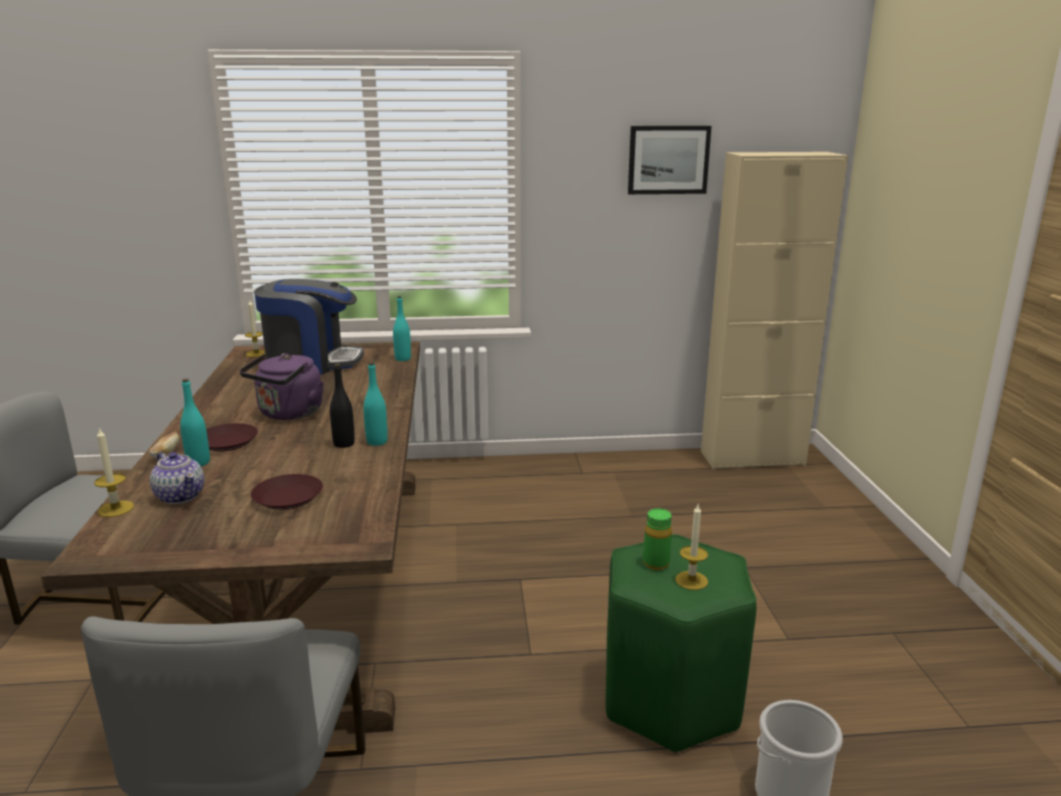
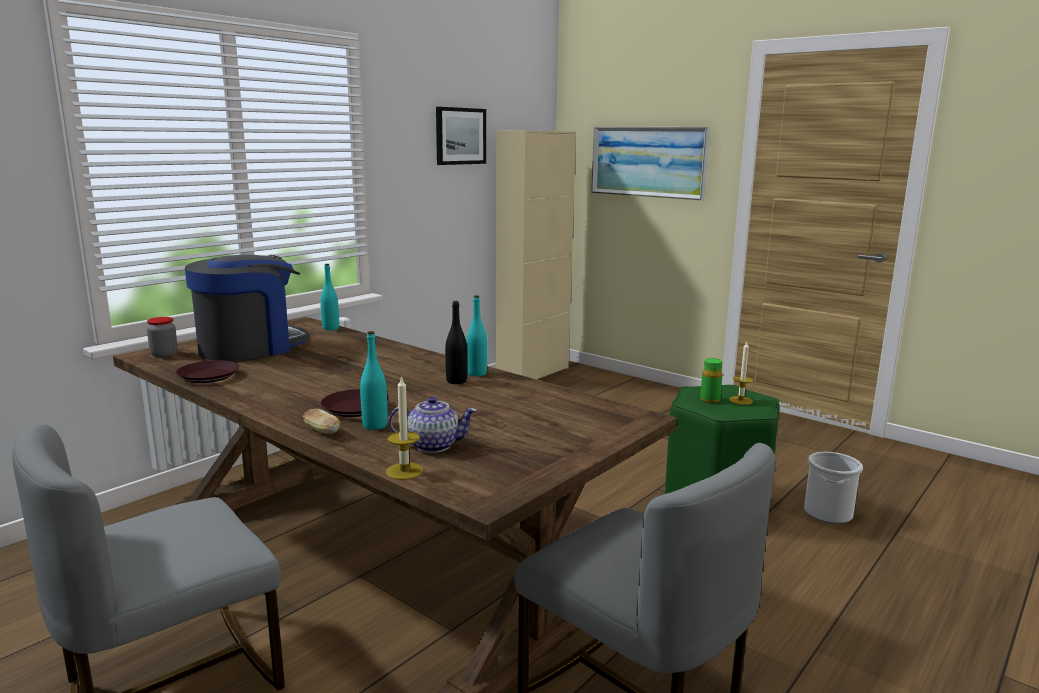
camera: 45 degrees left, 5 degrees down
purple kettle [239,353,324,420] -> none
candle [245,300,265,357] -> jar [147,317,178,358]
brown plate [251,474,323,510] -> brown plate moved to [176,360,239,383]
none -> picture [591,126,710,200]

